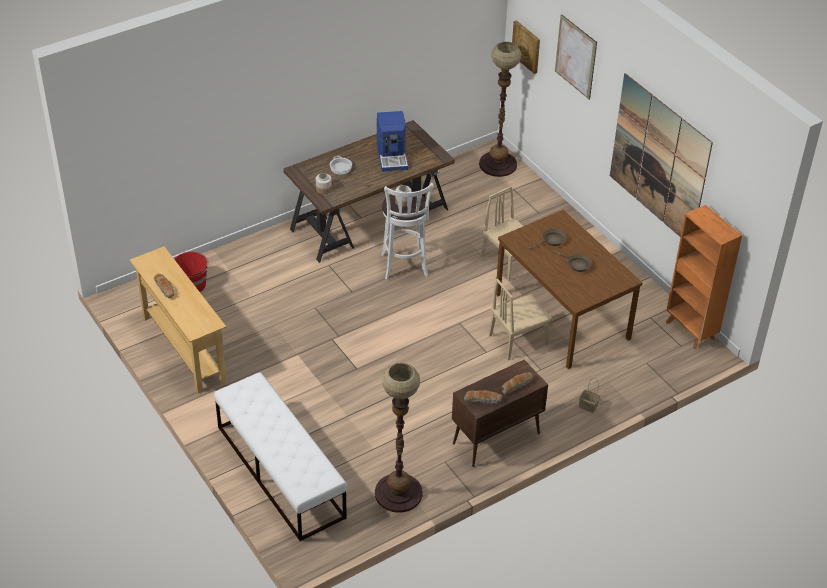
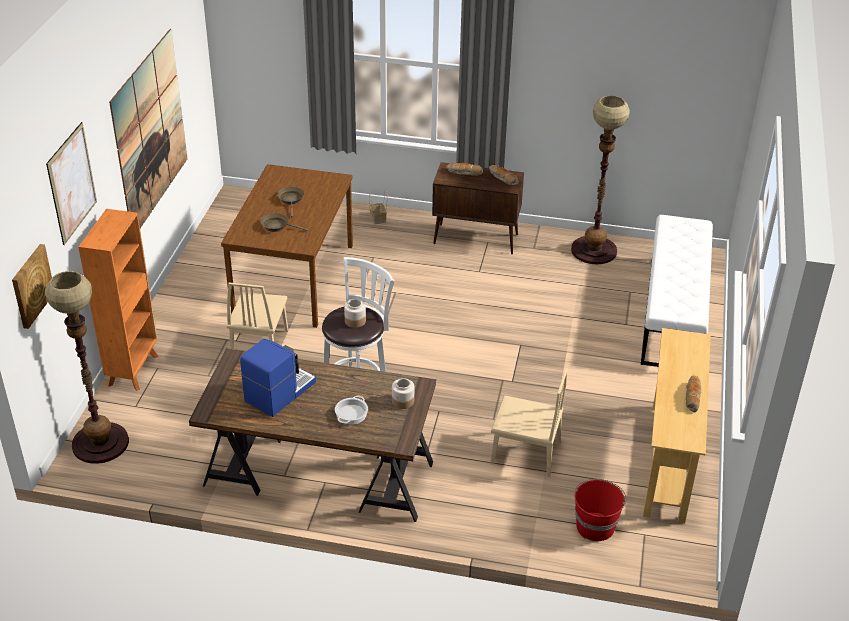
camera: 135 degrees left, 5 degrees down
beige chair [489,279,553,360] -> beige chair moved to [490,368,568,477]
orange bookcase [666,205,742,349] -> orange bookcase moved to [78,209,159,391]

